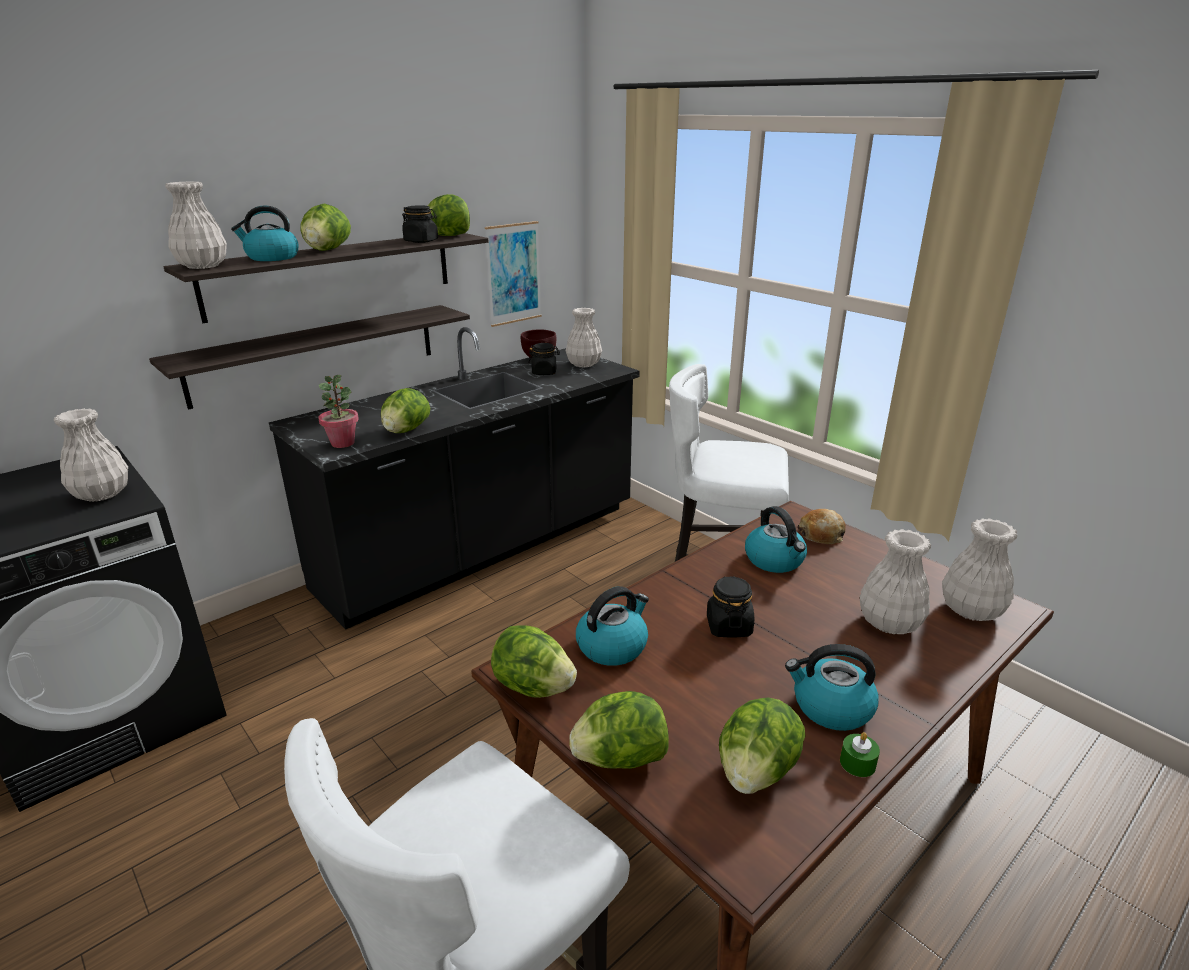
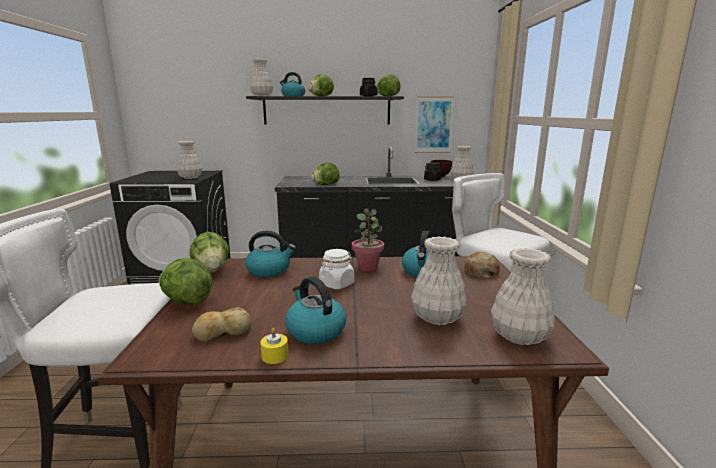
camera: 40 degrees right, 10 degrees down
shelf [149,305,470,410] -> none
potted plant [319,375,359,448] -> potted plant moved to [352,208,384,271]
black jar [707,576,754,638] -> white jar [319,249,355,289]
lettuce [719,698,805,794] -> bread [192,307,251,342]
green candle [840,732,880,777] -> yellow candle [260,328,288,364]

